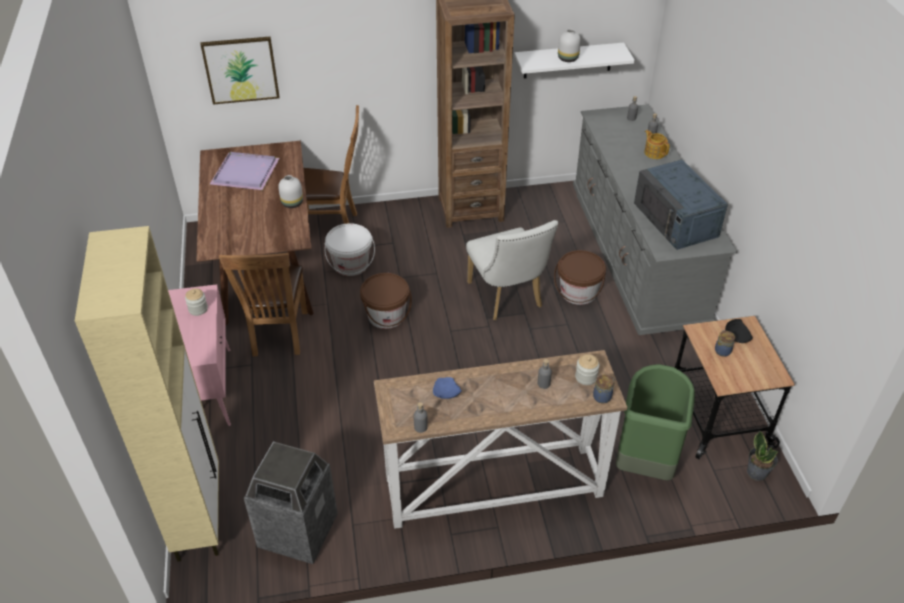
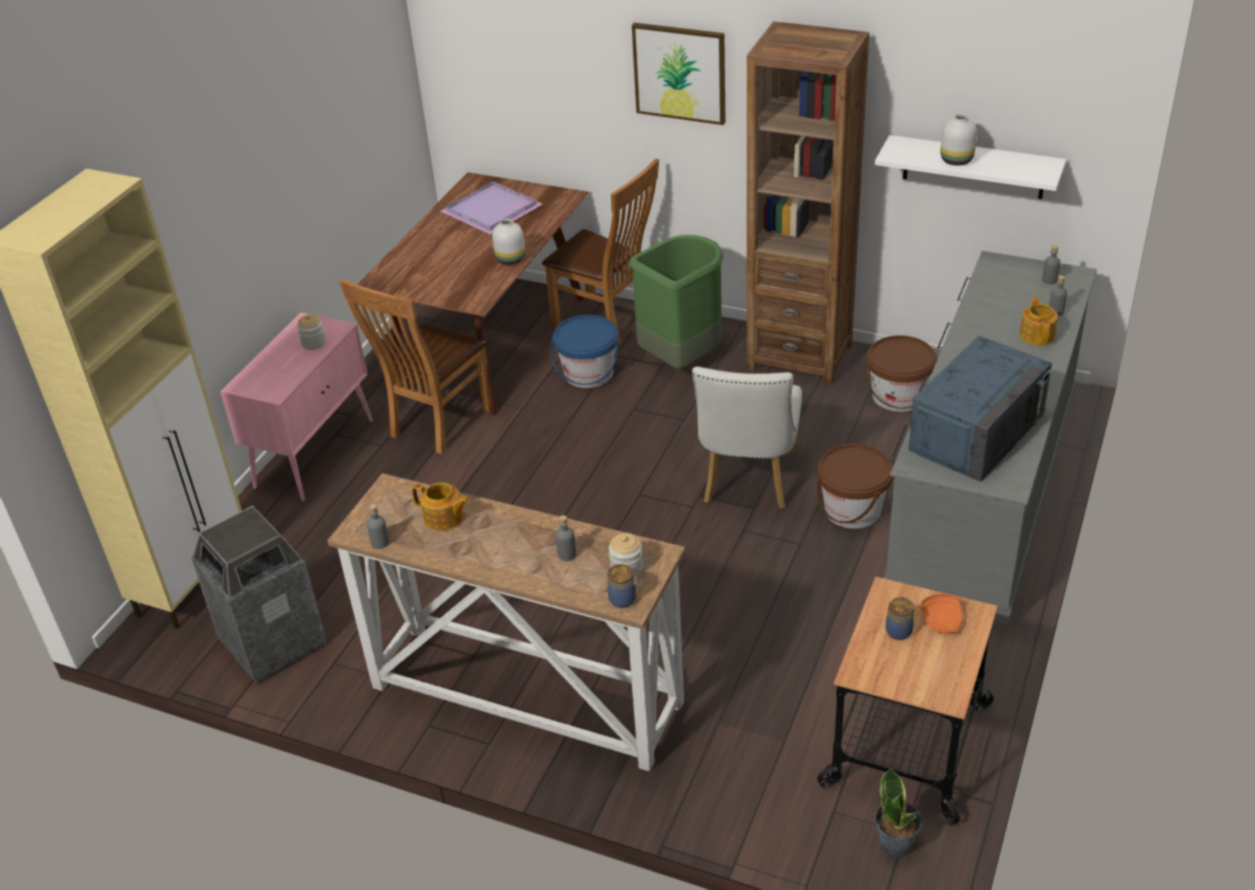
camera: 35 degrees right, 5 degrees down
picture [200,37,280,105] -> picture moved to [632,23,725,125]
white bucket [325,223,375,276] -> blue bucket [551,315,619,388]
brown bucket [360,273,412,329] -> brown bucket moved to [866,335,937,412]
blue plate [433,377,462,399] -> teapot [412,482,470,531]
green trash can [616,364,695,481] -> green trash can moved to [629,235,724,370]
blue microwave [634,160,728,250] -> blue microwave turned 150 degrees counterclockwise [909,336,1052,482]
black plate [725,319,753,343] -> orange plate [921,593,962,633]

